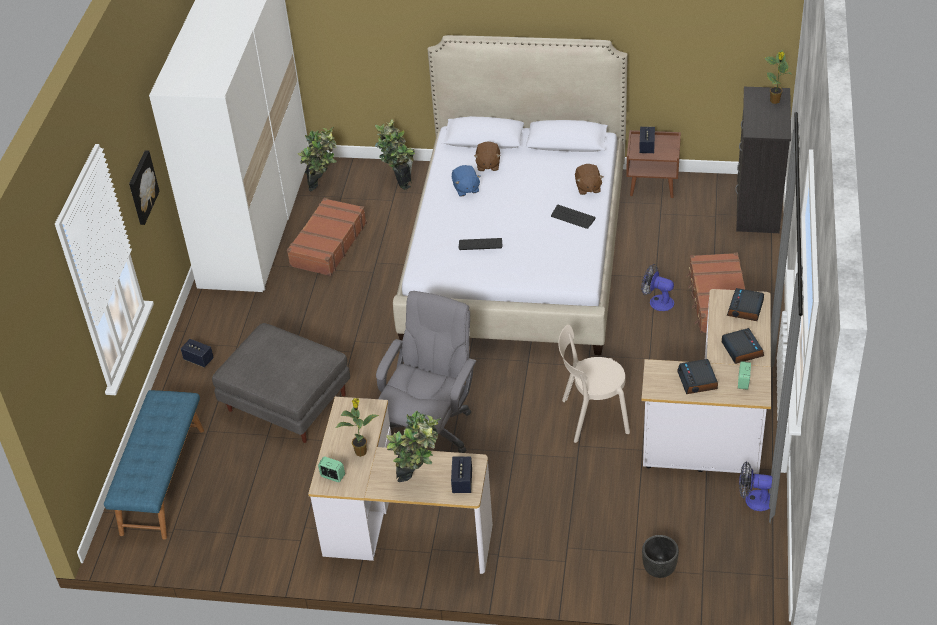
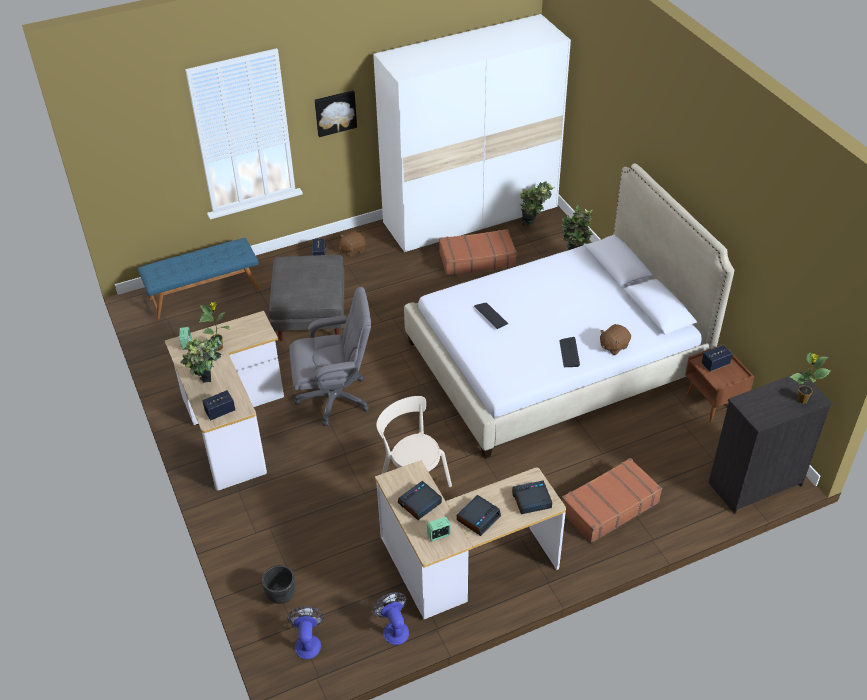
camera: 55 degrees right, 0 degrees up
blue plush toy [452,165,481,197] -> none
brown plush toy [474,142,501,171] -> brown plush toy moved to [339,231,366,257]
fan [641,264,674,311] -> fan moved to [287,606,324,659]

